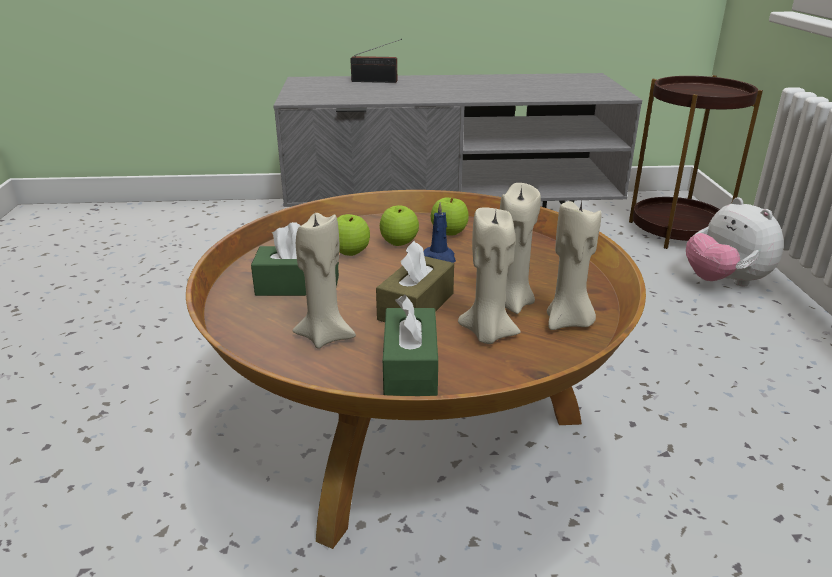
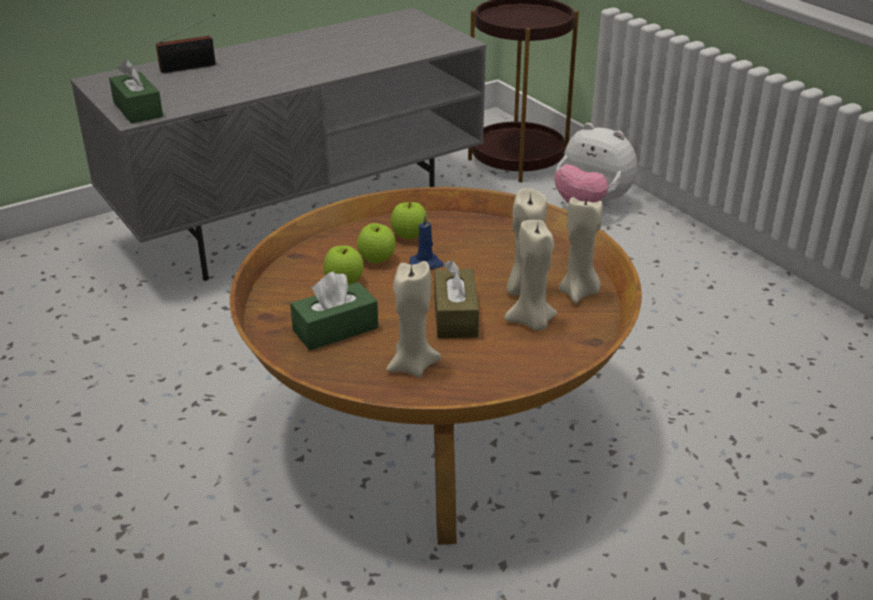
camera: 30 degrees left, 5 degrees up
green tissue box [383,295,438,396] -> green tissue box moved to [109,59,163,123]

